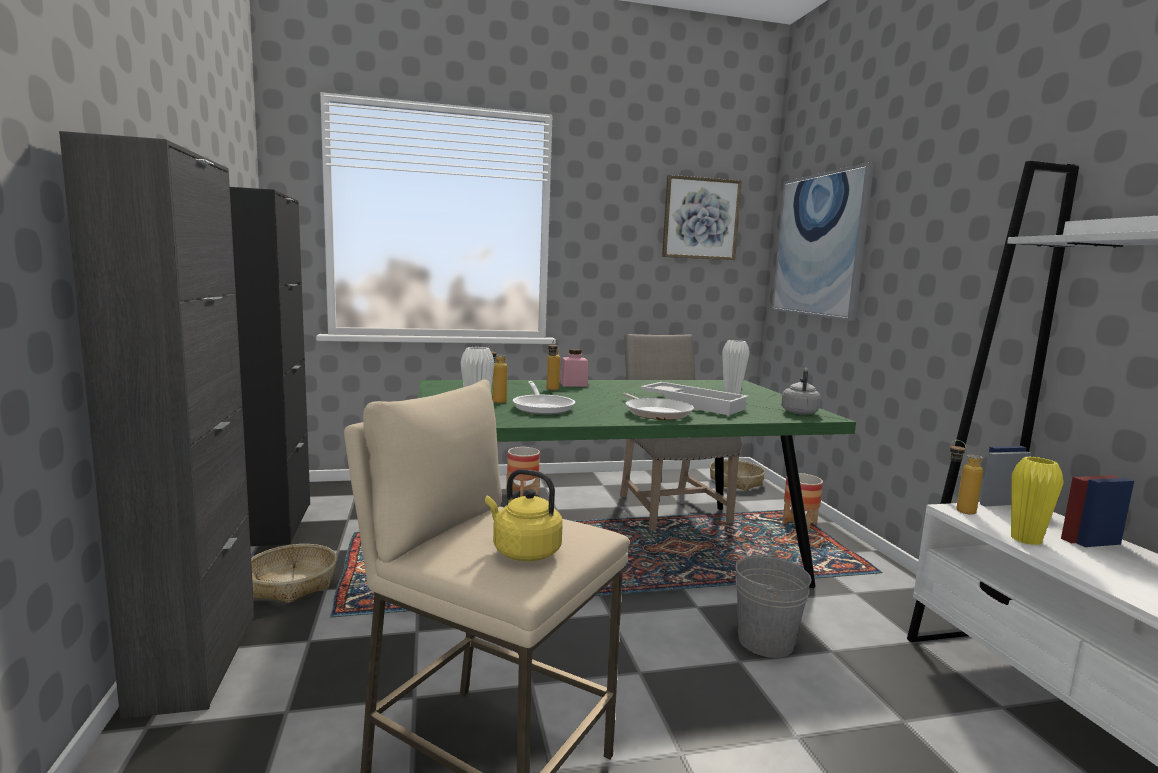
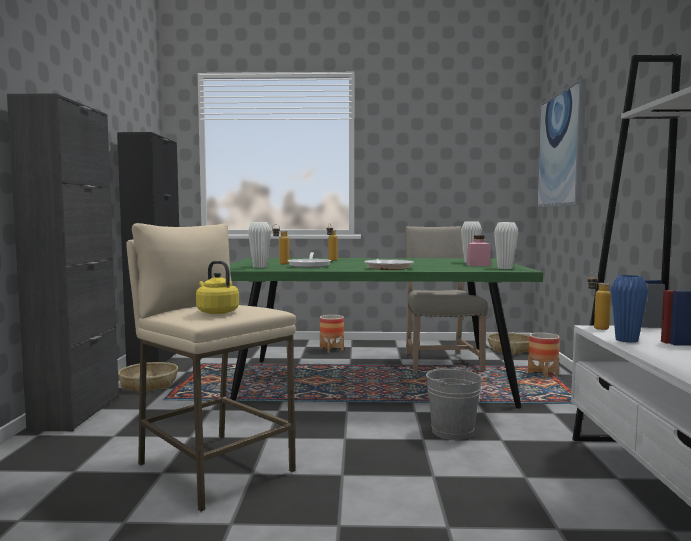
camera: 15 degrees right, 5 degrees down
pink jar [560,349,588,387] -> pink jar moved to [467,235,491,266]
white tray [641,382,749,415] -> none
picture [662,175,742,260] -> none
grey kettle [781,368,821,415] -> white vase [494,222,519,269]
yellow vase [1011,457,1063,545] -> blue vase [611,275,648,343]

